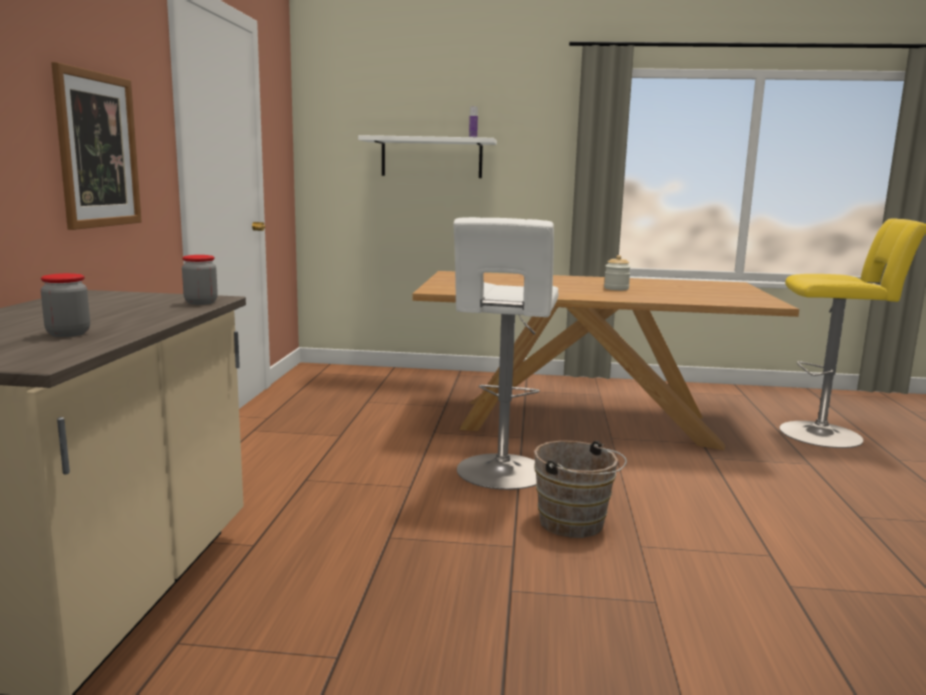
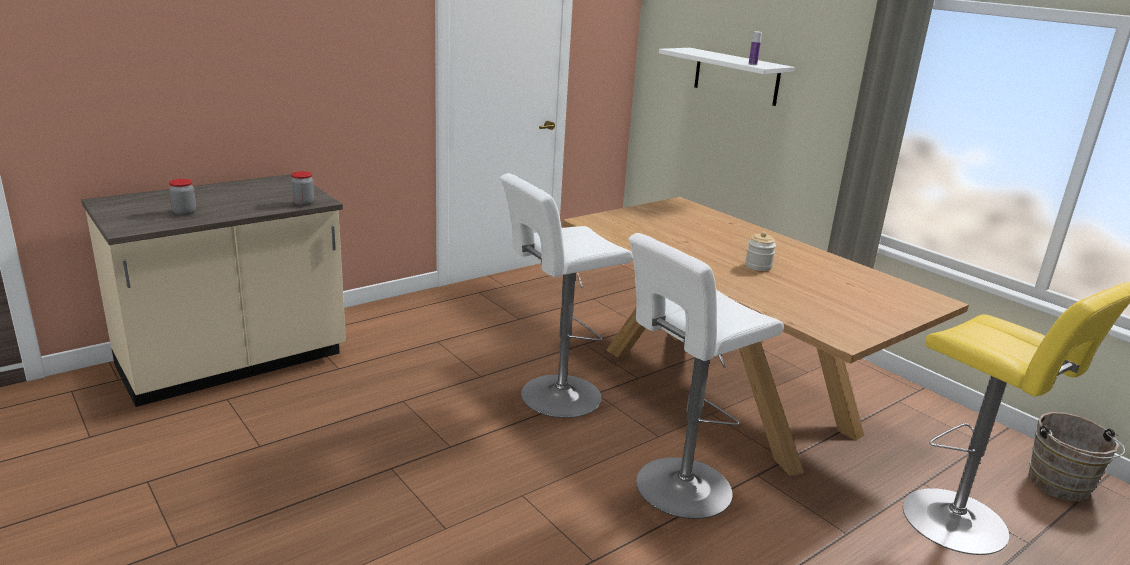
camera: 45 degrees right, 10 degrees up
picture [51,62,142,230] -> none
brown bucket [534,440,627,538] -> brown bucket moved to [1029,412,1125,502]
none -> white stool [628,233,784,519]

